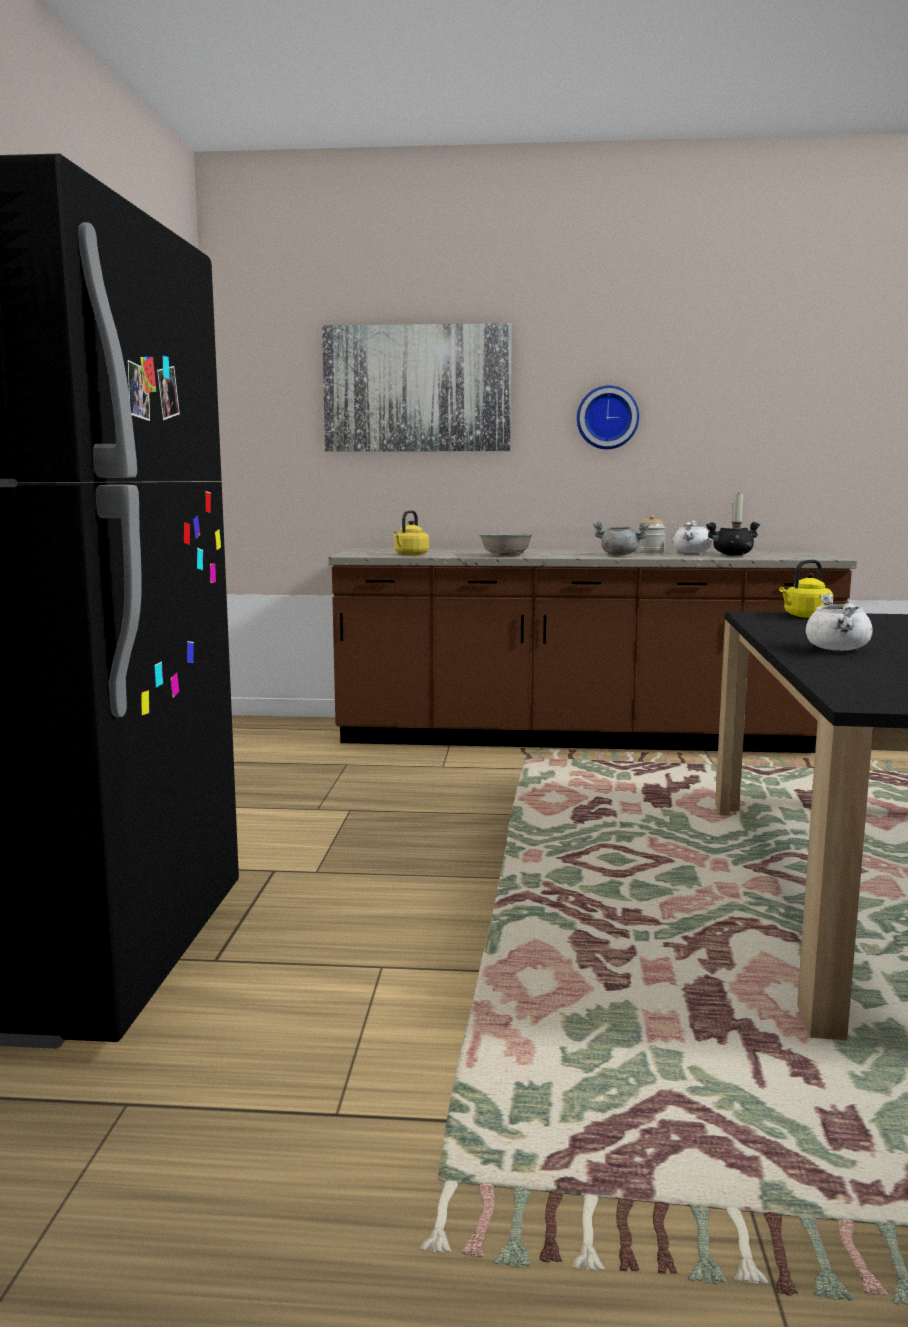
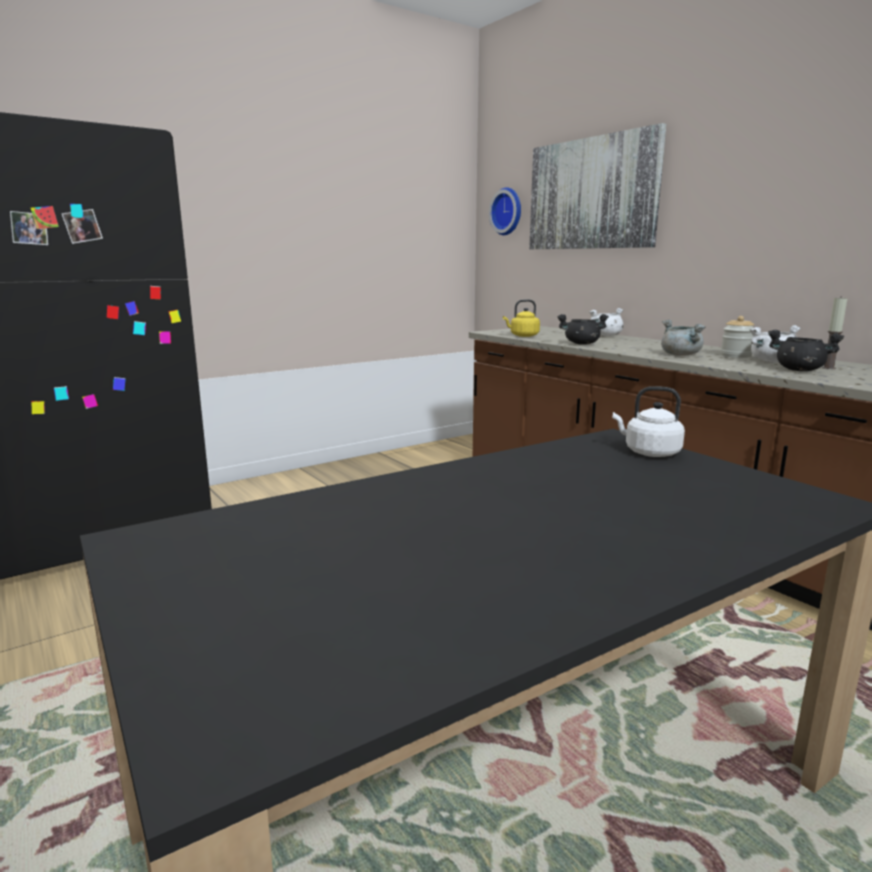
camera: 50 degrees right, 5 degrees up
white bowl [479,533,533,556] -> black cooking pot [558,314,609,345]
wall clock [577,386,639,449] -> wall clock moved to [489,187,521,235]
yellow kettle [779,560,833,618] -> white kettle [613,386,685,457]
white cooking pot [806,593,873,651] -> white cooking pot moved to [589,308,623,336]

